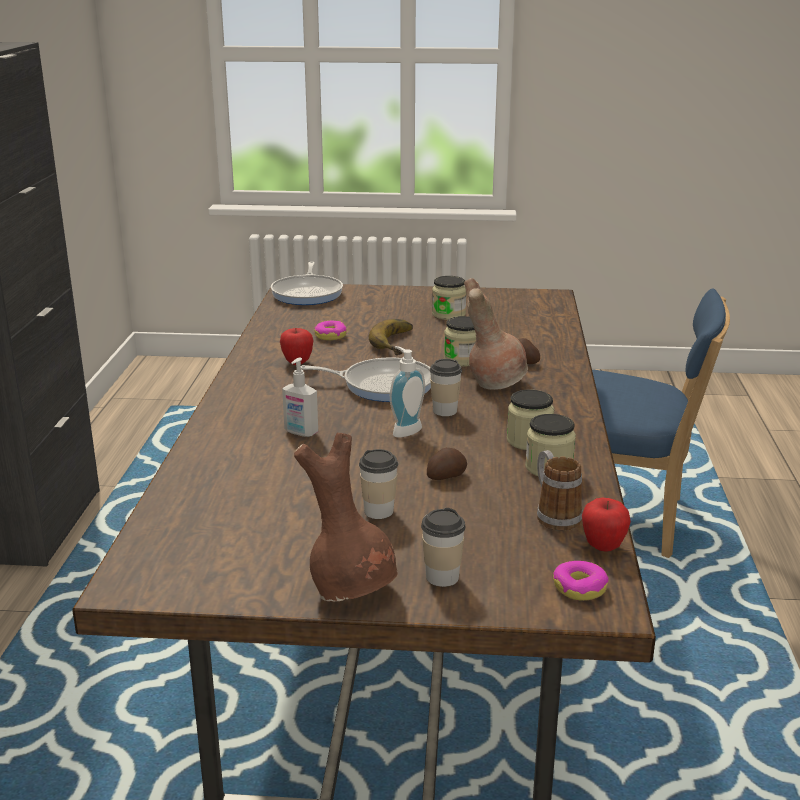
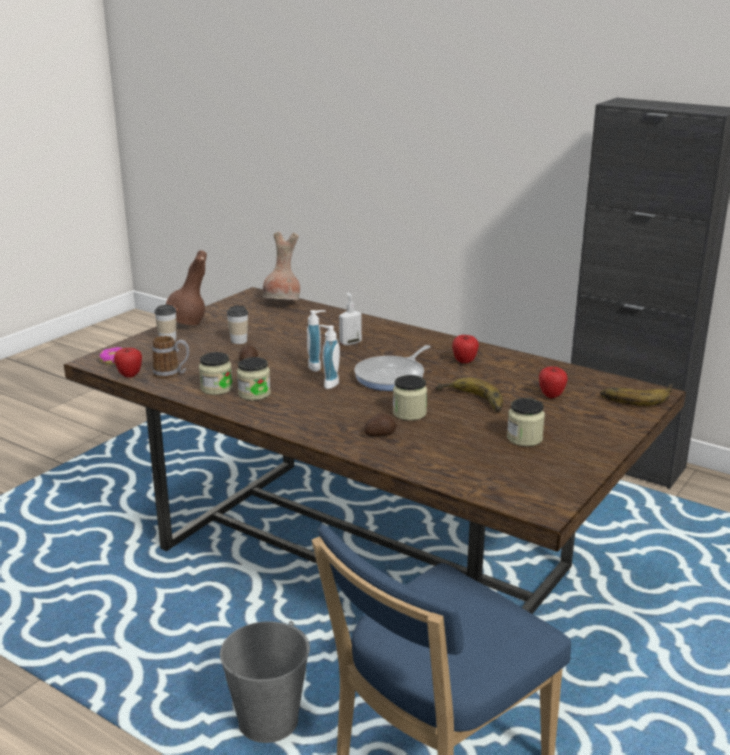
camera: 120 degrees right, 0 degrees up
frying pan [271,262,343,305] -> banana [600,384,673,406]
donut [314,321,347,340] -> none
cup [430,359,462,416] -> soap dispenser [318,325,340,389]
brown vase [464,278,528,390] -> brown vase moved to [263,232,300,300]
none -> grey bucket [220,621,310,743]
none -> apple [539,367,568,398]

